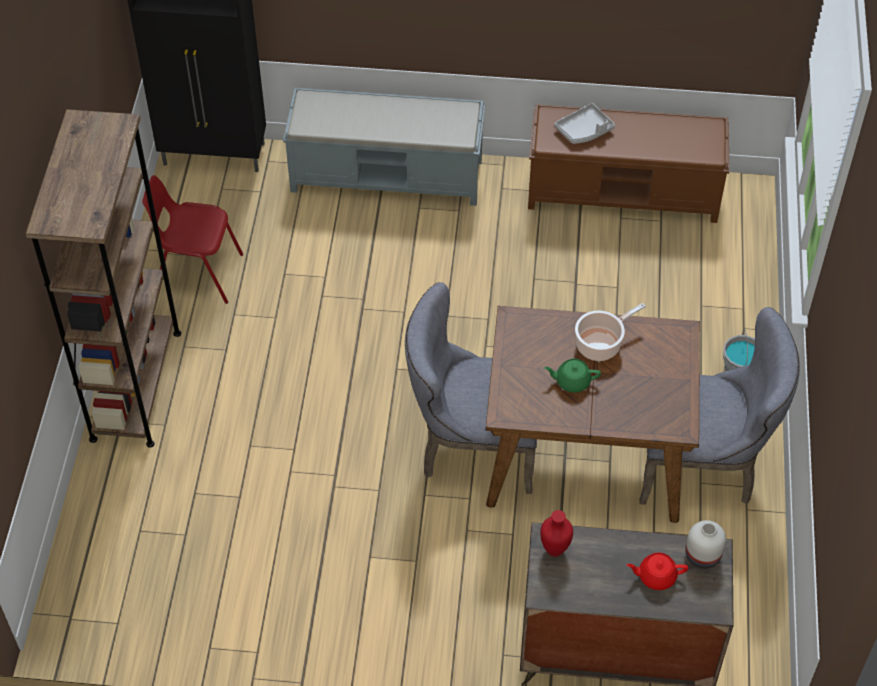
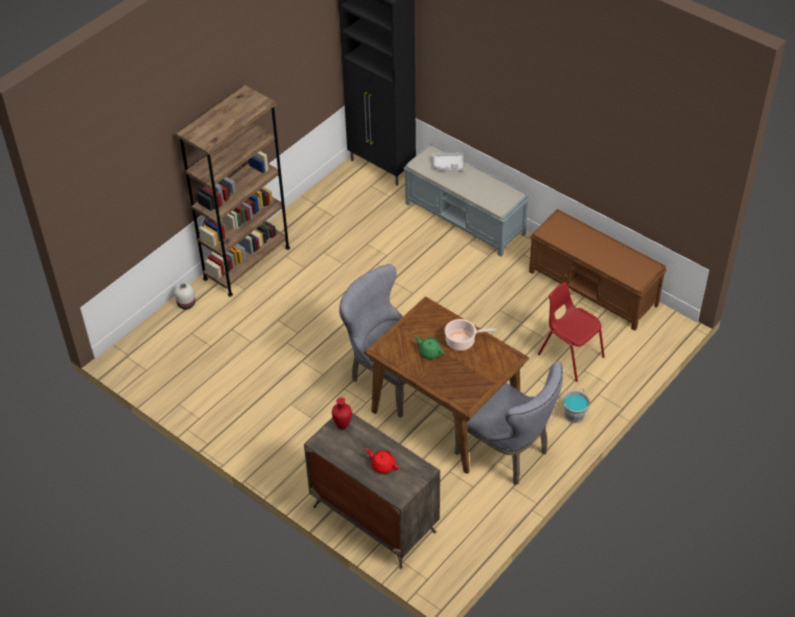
camera: 35 degrees right, 5 degrees down
red chair [142,175,243,304] -> red chair moved to [538,282,605,382]
grey tray [555,103,615,144] -> grey tray moved to [433,153,465,172]
white vase [685,520,726,569] -> white vase moved to [175,283,195,309]

